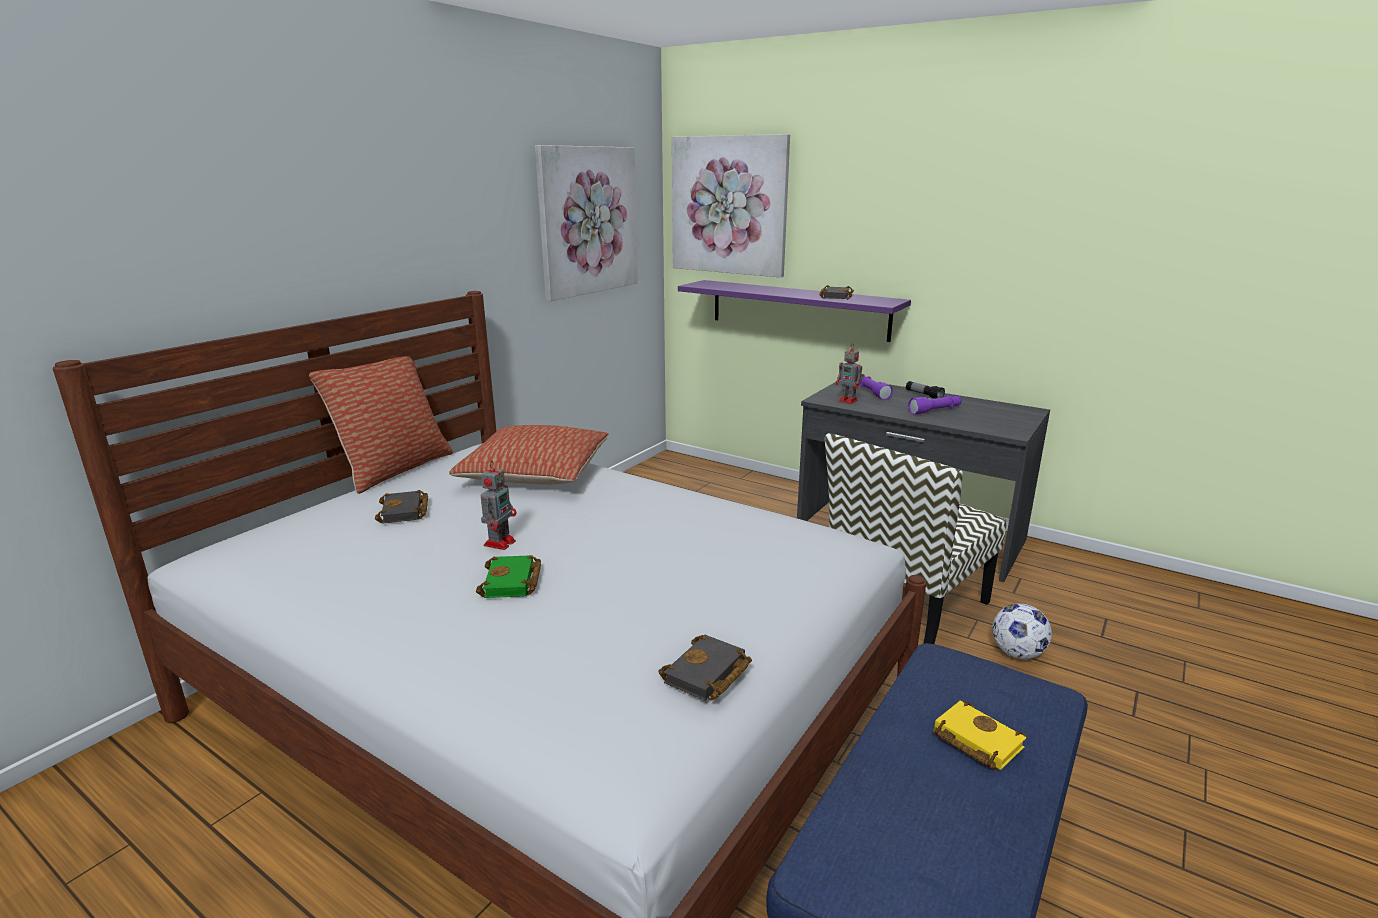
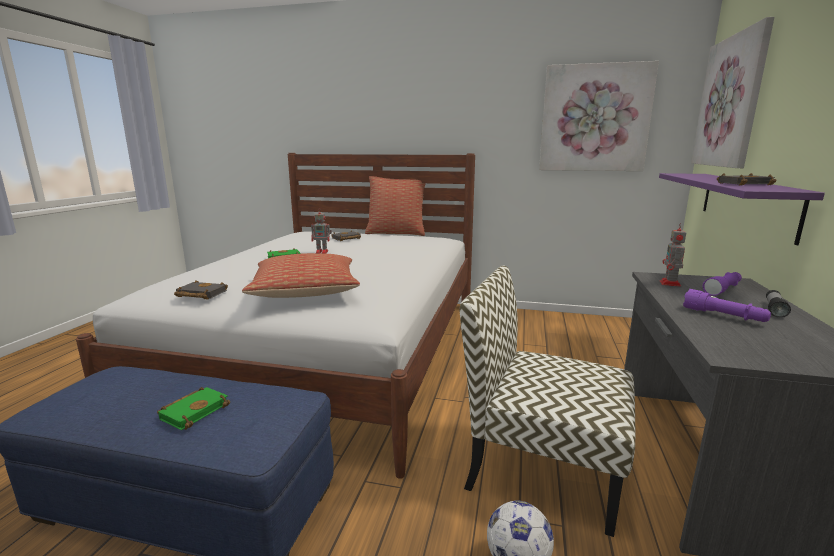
camera: 70 degrees right, 5 degrees down
pillow [449,425,608,485] -> pillow moved to [242,253,360,298]
yellow book [933,701,1026,770] -> green book [157,387,230,430]

